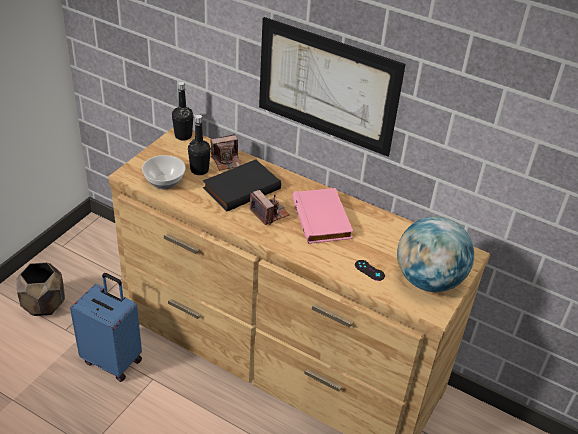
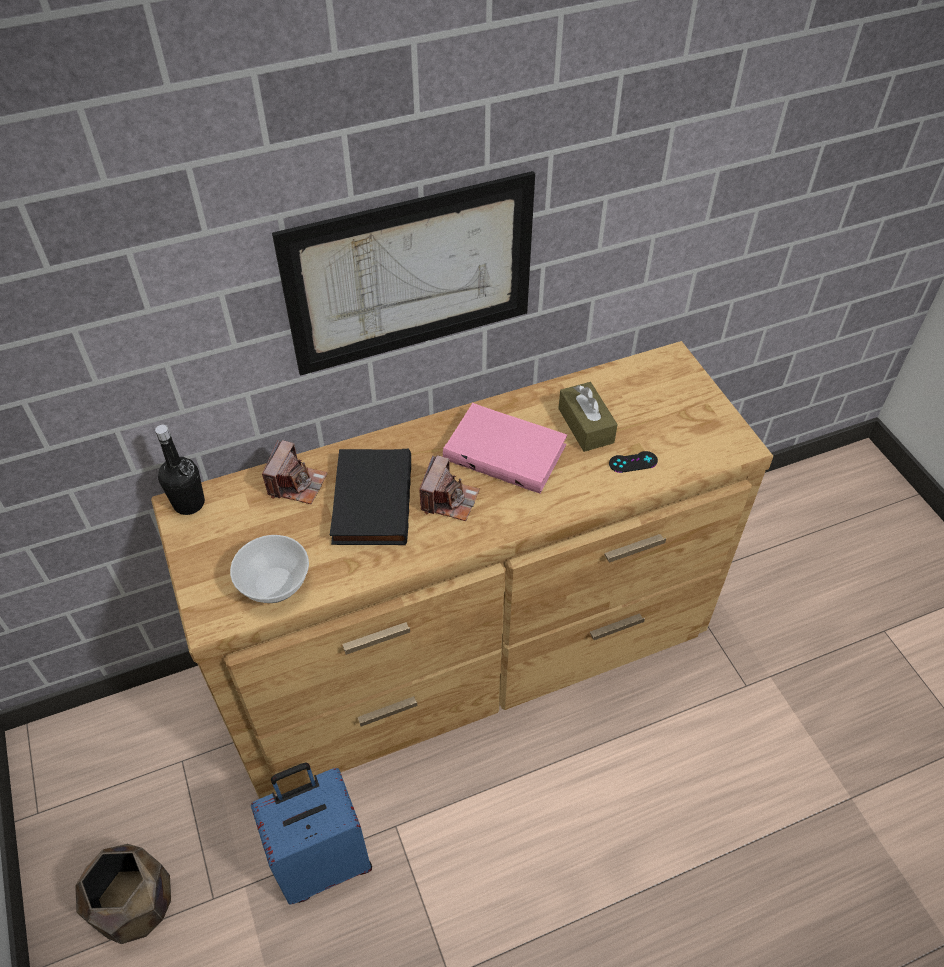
camera: 50 degrees left, 10 degrees up
black bottle [188,115,211,175] -> none
camera [250,190,290,225] -> camera turned 105 degrees clockwise [419,455,480,521]
globe [397,216,474,292] -> none
none -> brown tissue box [558,382,618,452]

